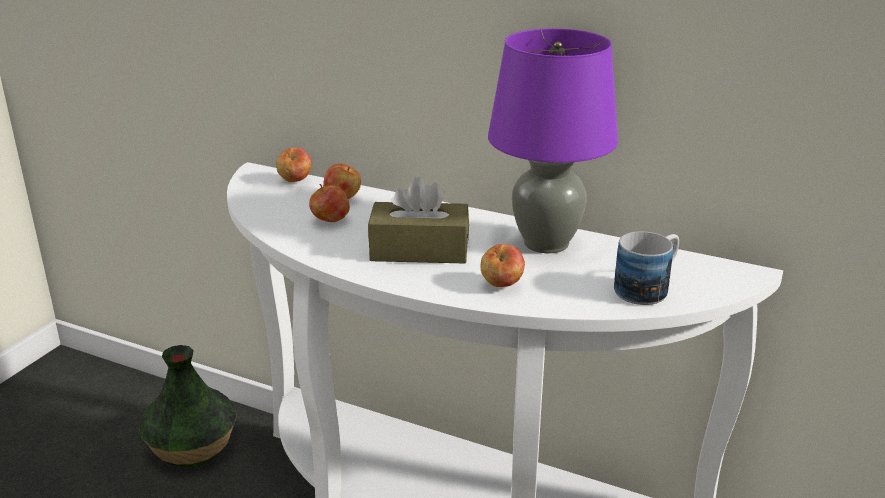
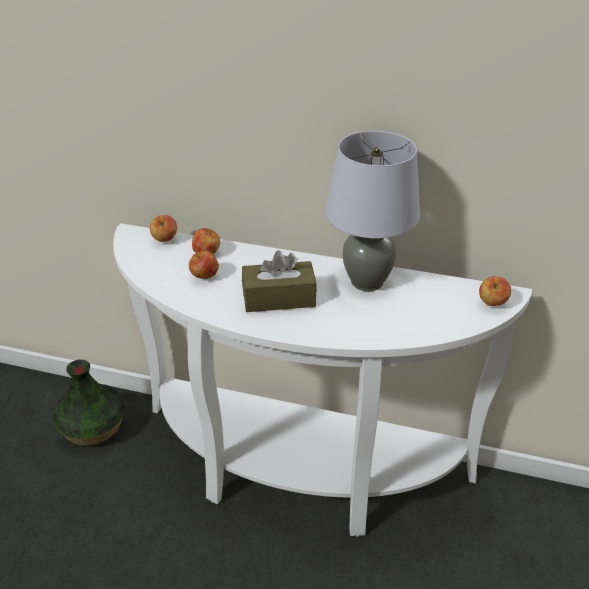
camera: 10 degrees left, 10 degrees up
apple [481,244,525,287] -> apple moved to [479,276,511,306]
purple table lamp [488,28,618,253] -> grey table lamp [325,131,420,291]
mug [614,231,679,305] -> none

